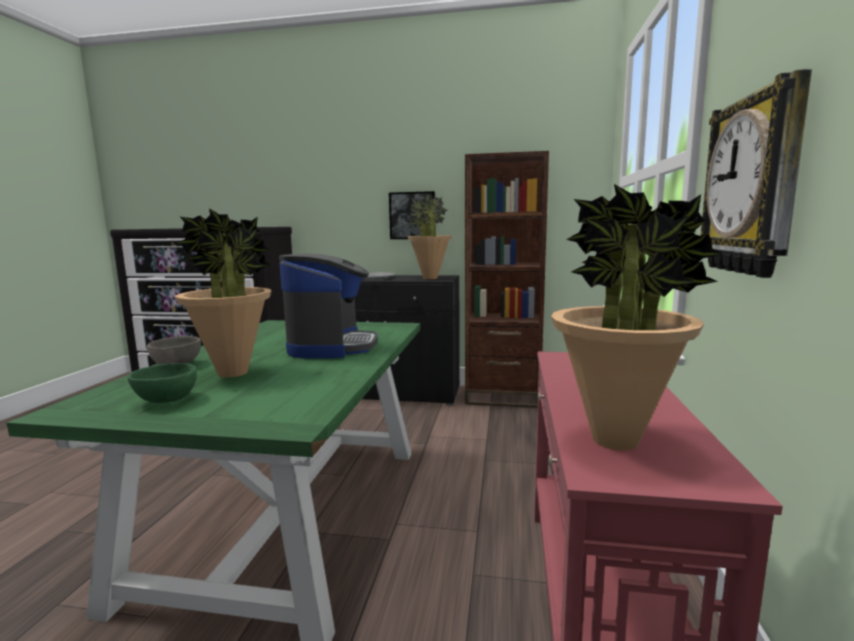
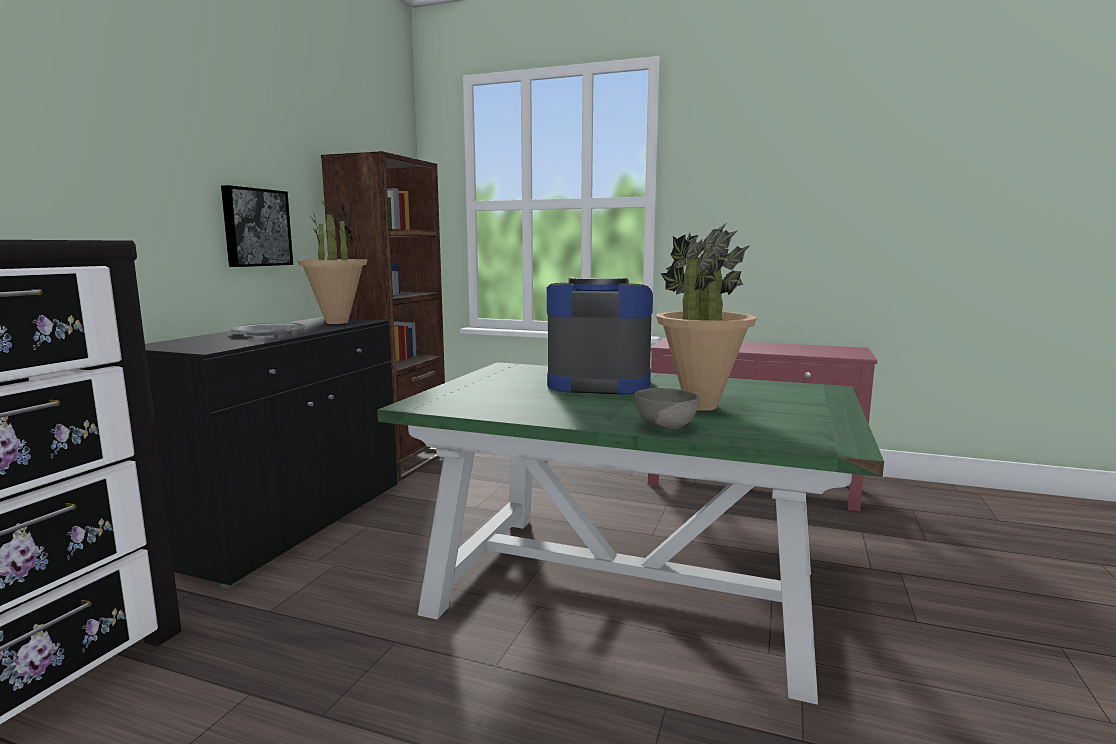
camera: 80 degrees left, 0 degrees up
green bowl [128,363,197,403] -> none
potted plant [551,184,724,451] -> none
wall clock [701,69,812,278] -> none

